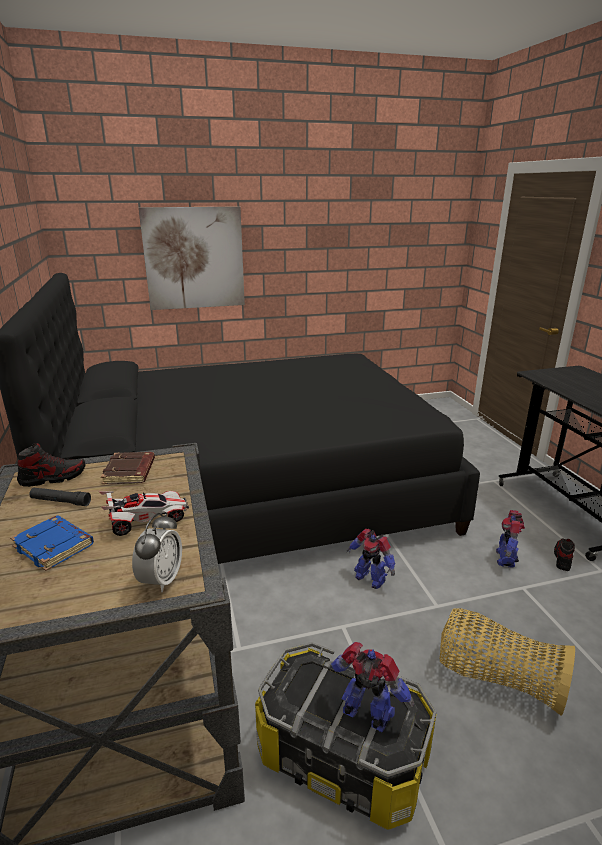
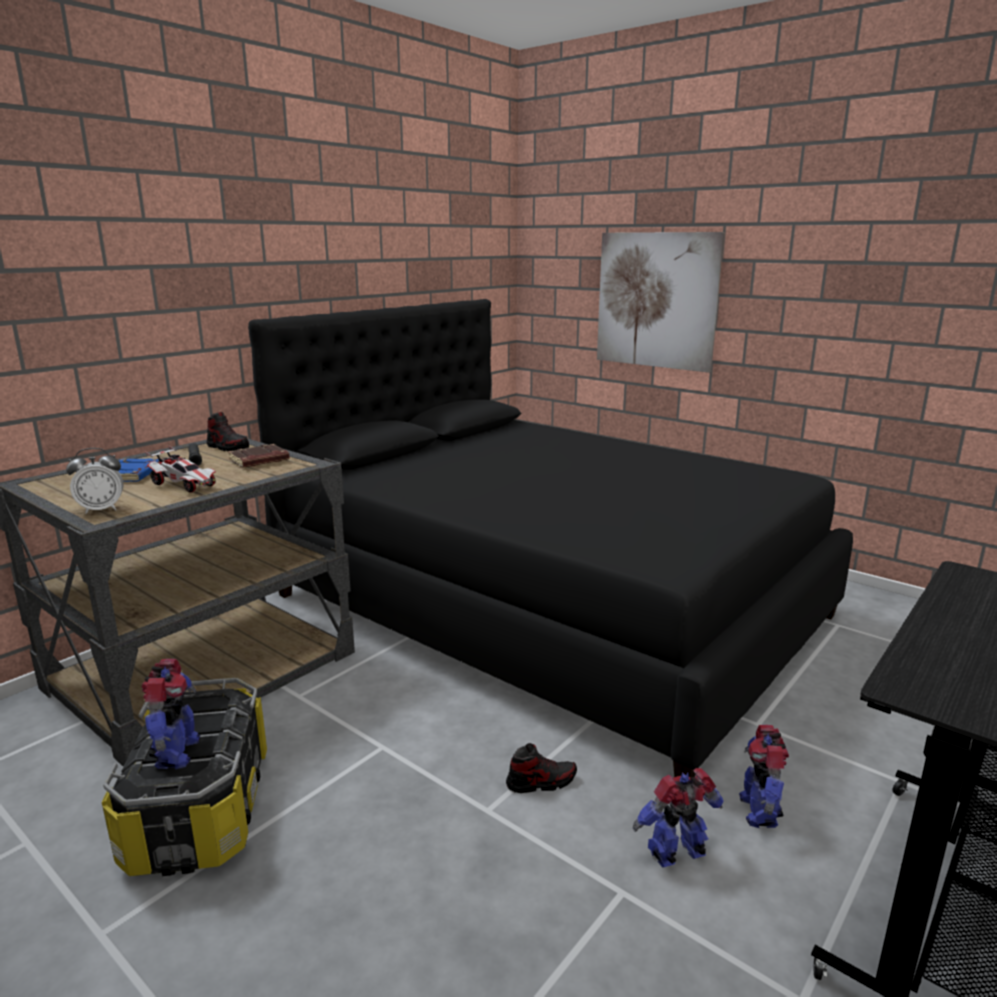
camera: 55 degrees right, 5 degrees down
toy robot [347,529,395,589] -> toy robot moved to [739,725,789,828]
basket [440,608,575,716] -> none
shoe [554,539,575,571] -> shoe moved to [506,743,577,793]

